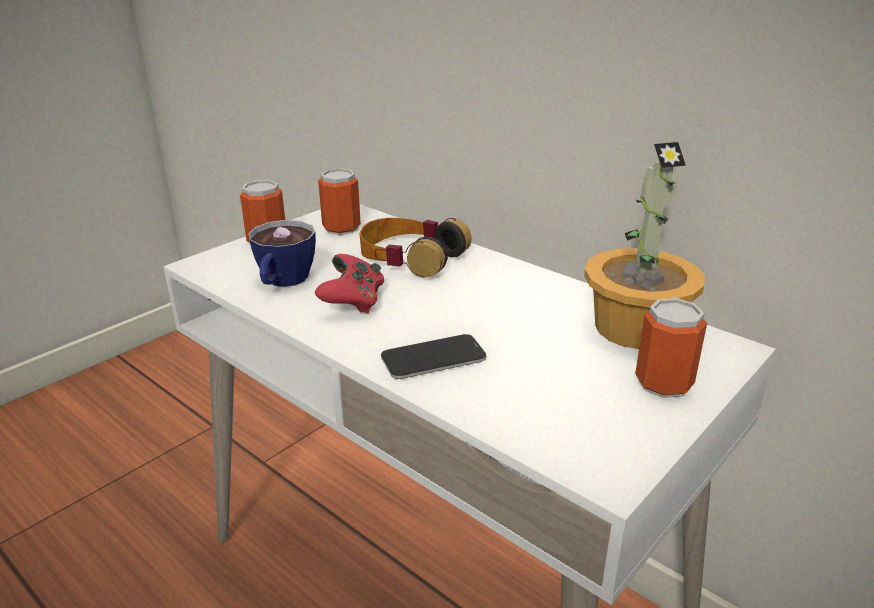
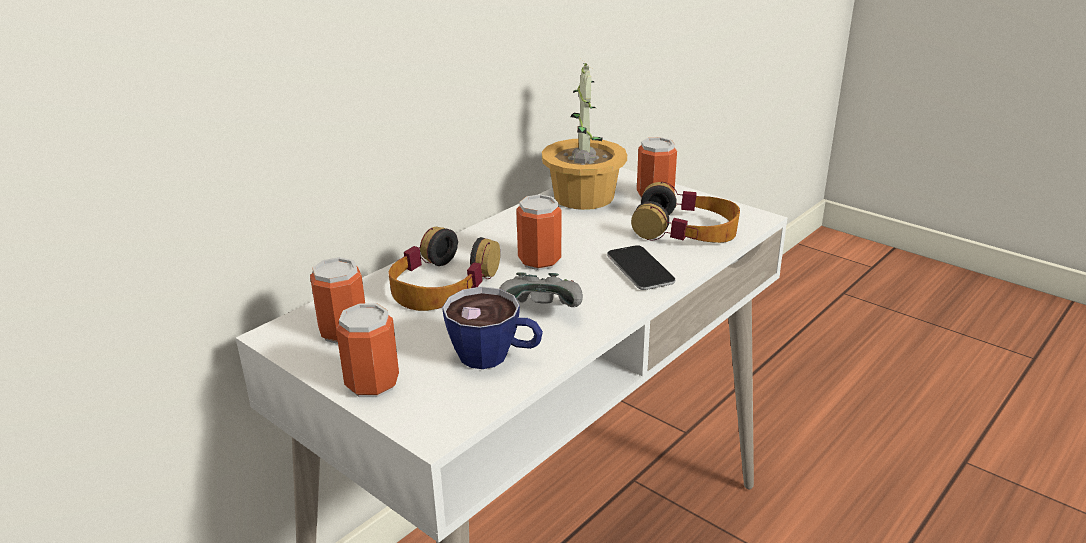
camera: 90 degrees left, 0 degrees up
red game controller [315,254,384,314] -> grey game controller [500,272,583,307]
none -> can [516,194,562,270]
none -> headphones [631,182,740,243]

